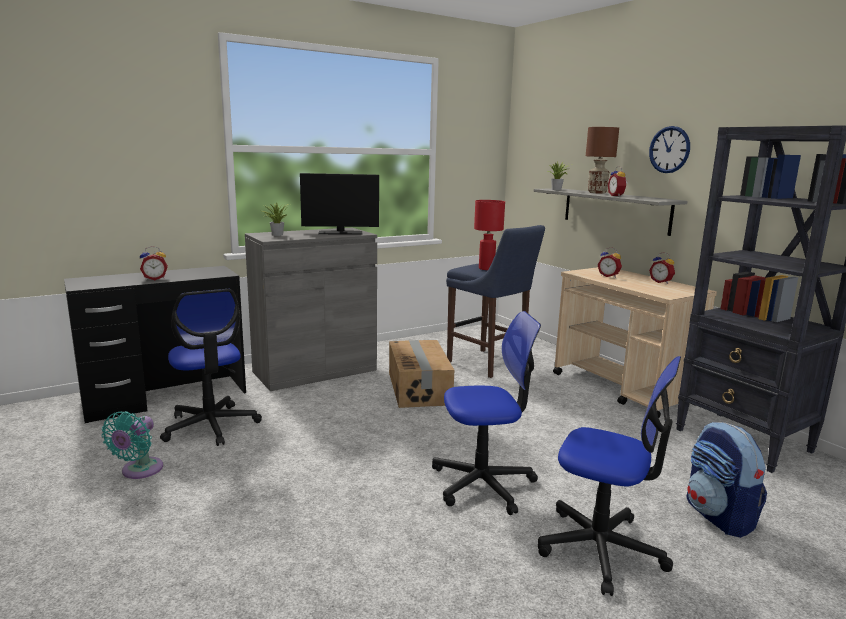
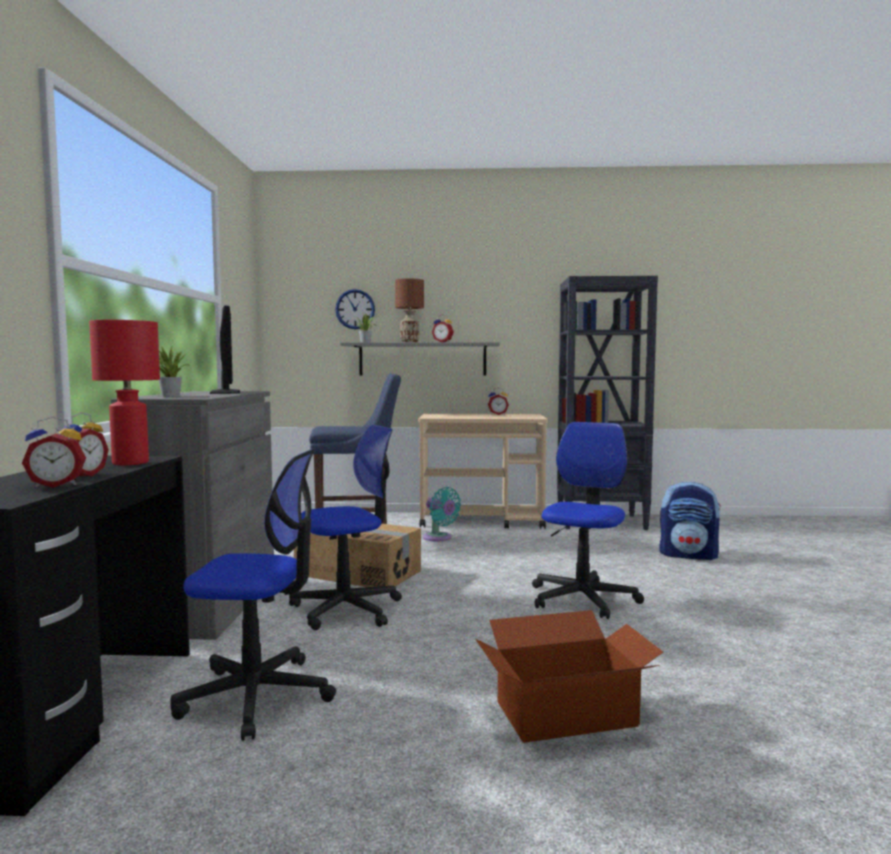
camera: 55 degrees left, 10 degrees down
turquoise fan [102,411,163,479] -> turquoise fan moved to [423,487,461,541]
monitor [300,173,379,235] -> monitor turned 45 degrees counterclockwise [210,306,240,394]
red table lamp [474,200,505,270] -> red table lamp moved to [89,320,160,465]
office chair [538,356,681,596] -> office chair moved to [289,425,402,630]
alarm clock [598,247,622,278] -> alarm clock moved to [22,416,86,488]
wall clock [649,126,690,173] -> wall clock moved to [335,289,375,329]
none -> cardboard box [475,610,663,743]

